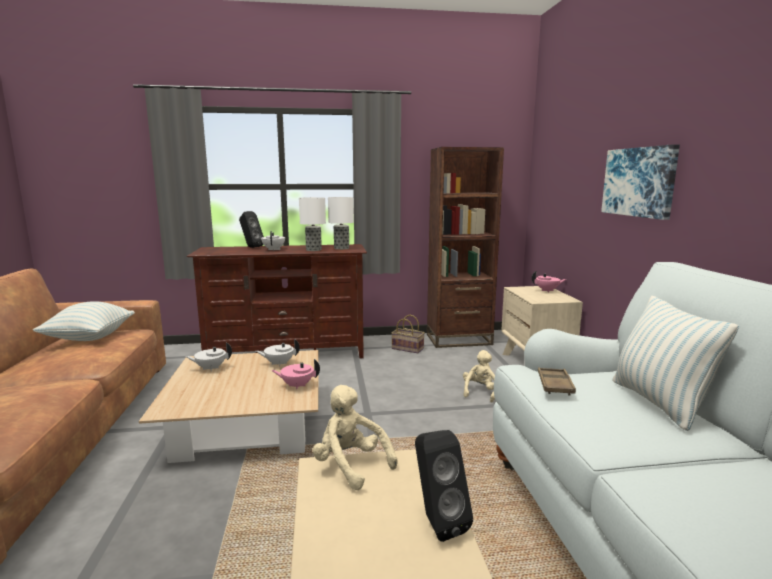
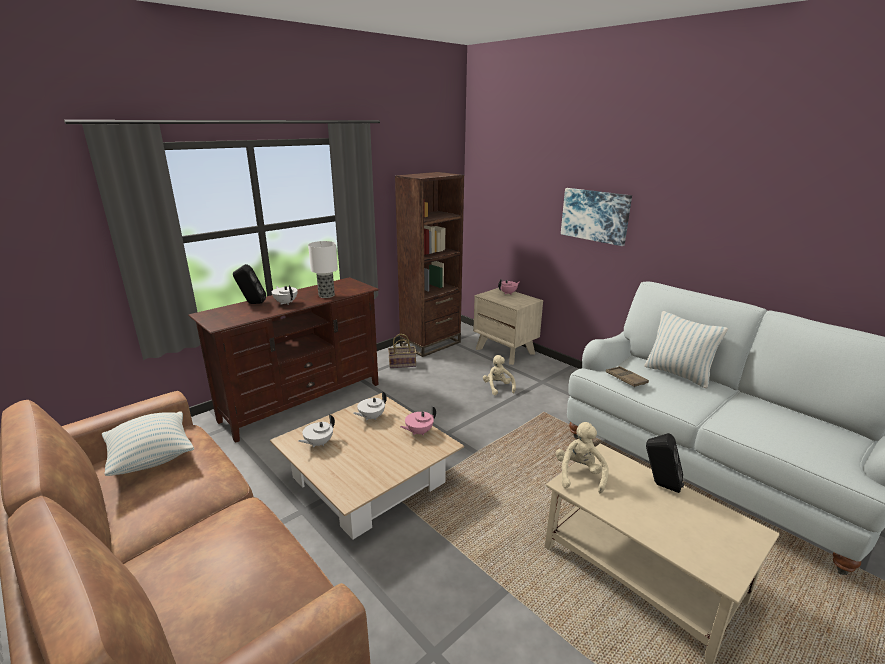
camera: 35 degrees left, 10 degrees up
beige plush toy [313,385,398,490] -> beige plush toy turned 90 degrees clockwise [555,422,608,494]
table lamp [328,197,354,250] -> none

